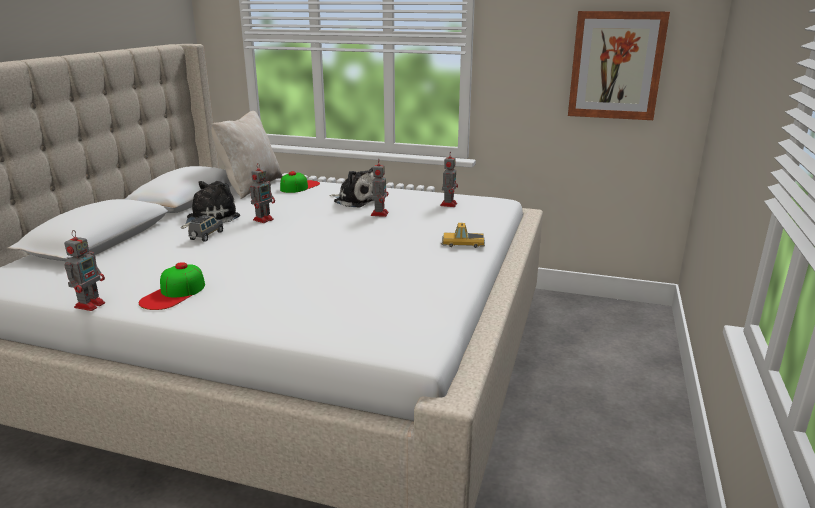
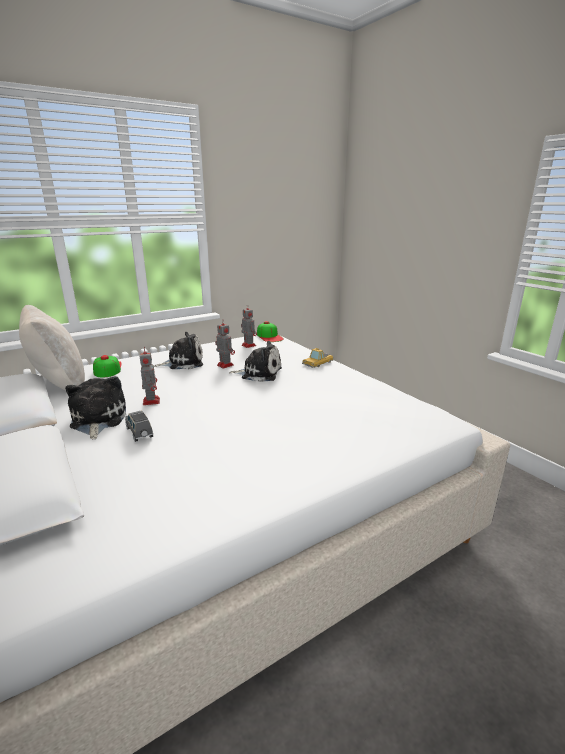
camera: 50 degrees left, 0 degrees up
toy robot [64,230,105,311] -> none
cap [139,262,205,310] -> cap moved to [257,321,284,342]
picture [568,11,670,120] -> none
none -> plush toy [229,341,282,382]

